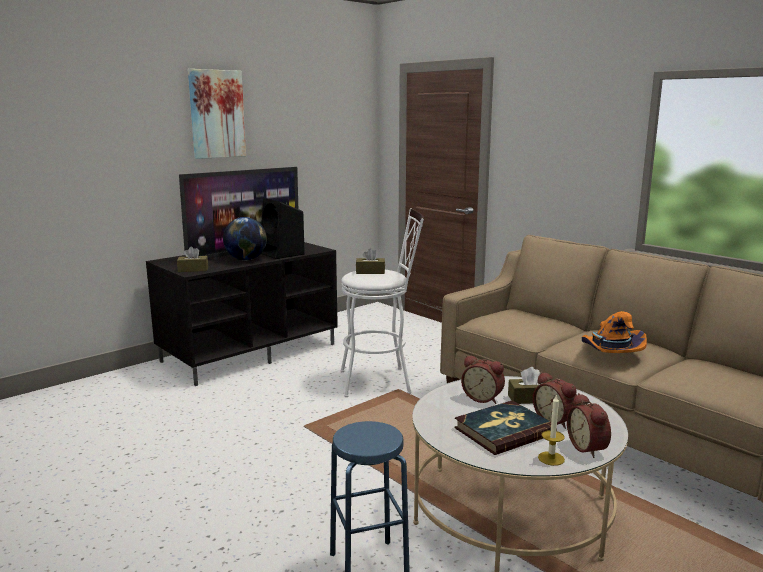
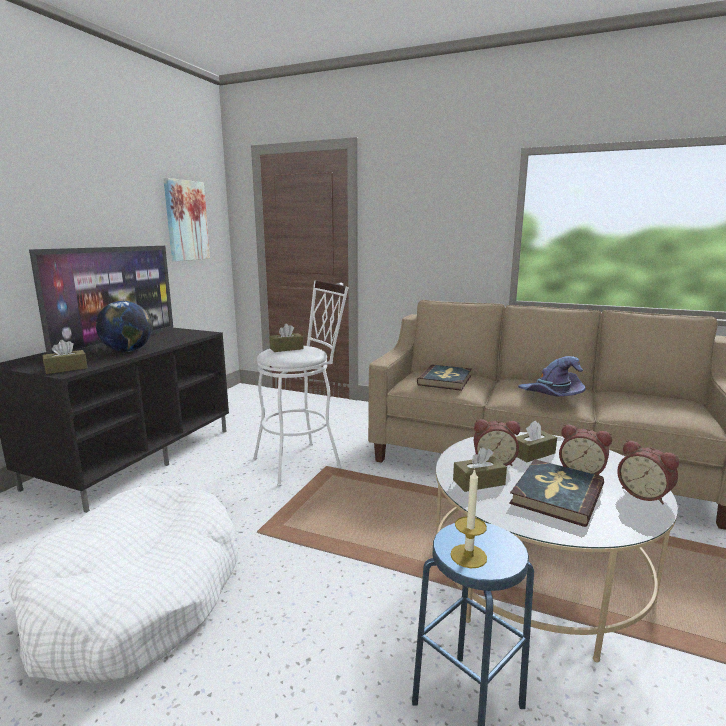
camera: 25 degrees left, 0 degrees up
picture [188,69,246,159] -> picture moved to [163,178,210,261]
black speaker [261,198,305,259] -> none
candle [538,394,565,466] -> candle moved to [451,468,487,568]
orange hat [582,311,647,353] -> purple hat [518,356,585,396]
none -> white dog bed [9,485,238,684]
none -> book [417,365,472,391]
none -> brown tissue box [453,447,507,492]

